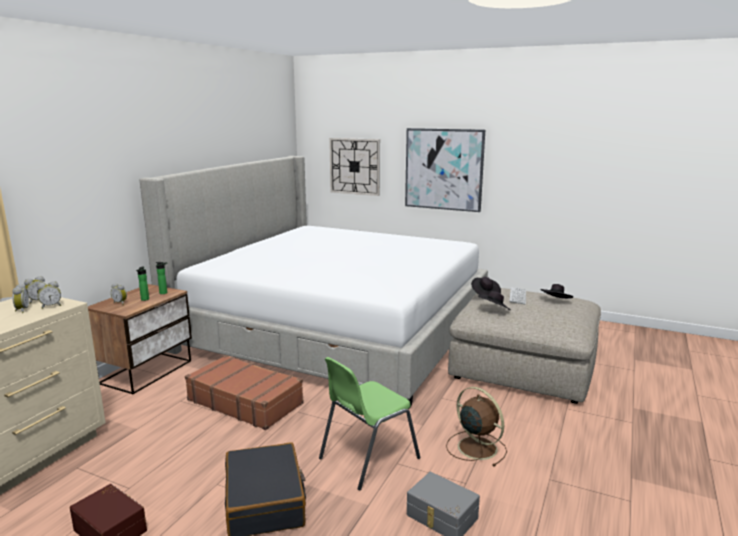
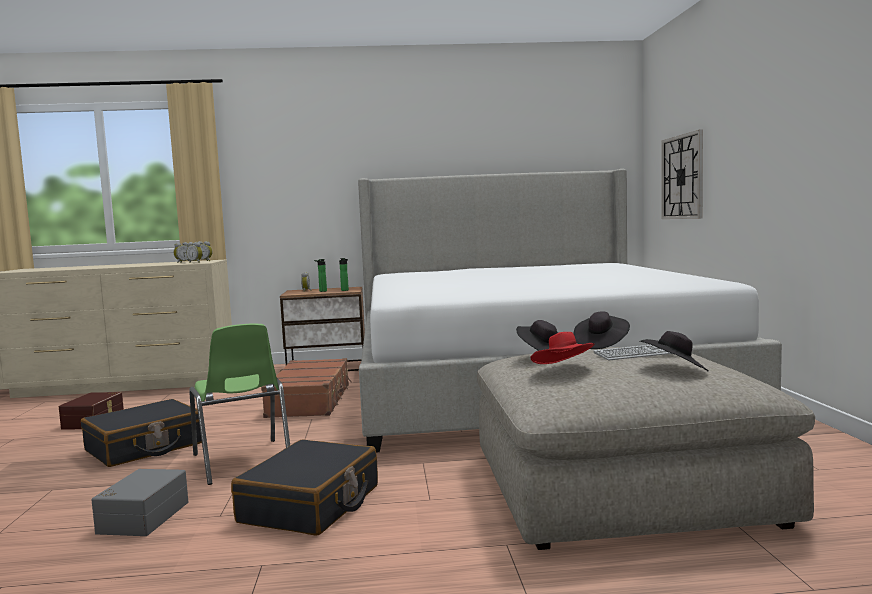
camera: 60 degrees right, 10 degrees down
green chair [319,357,420,490] -> green chair turned 135 degrees counterclockwise [189,324,290,485]
picture [405,128,485,212] -> none
brown fan [446,387,507,467] -> black suitcase [231,440,378,536]
none -> red hat [530,332,595,364]

